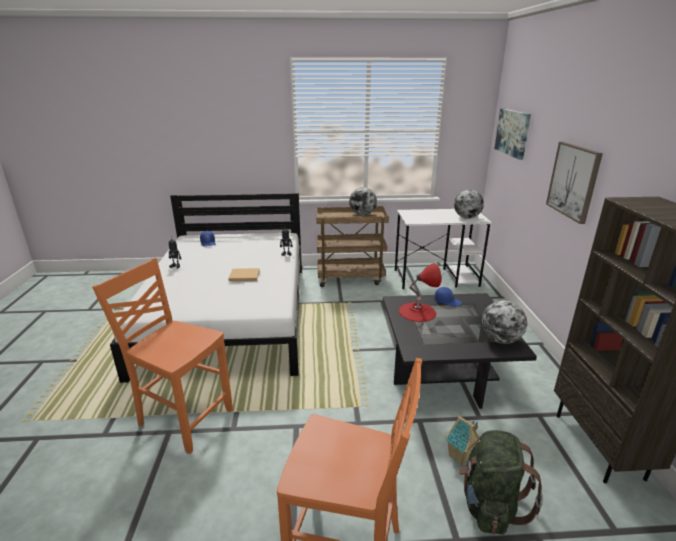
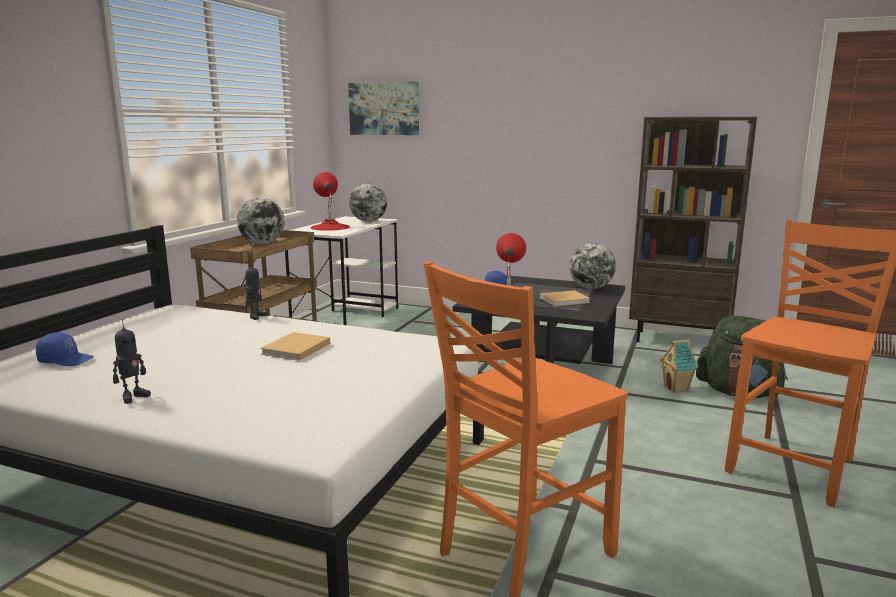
camera: 65 degrees left, 10 degrees down
picture [546,142,603,224] -> none
none -> red table lamp [311,172,350,231]
none -> beige book [540,290,591,306]

